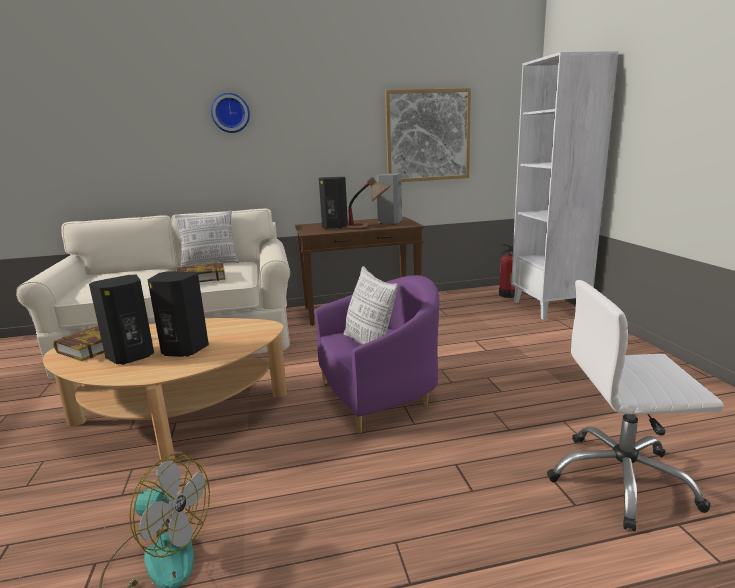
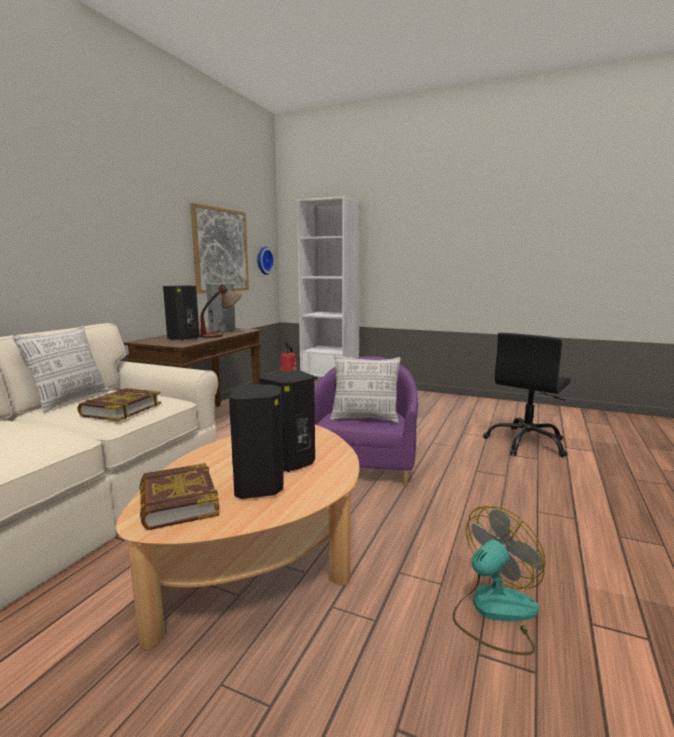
camera: 55 degrees left, 5 degrees down
wall clock [211,93,250,133] -> wall clock moved to [257,247,275,275]
white office chair [547,280,724,531] -> black office chair [483,333,571,457]

